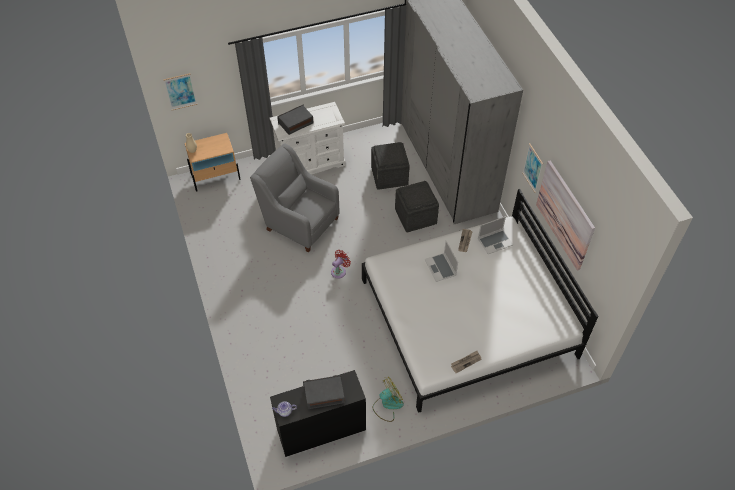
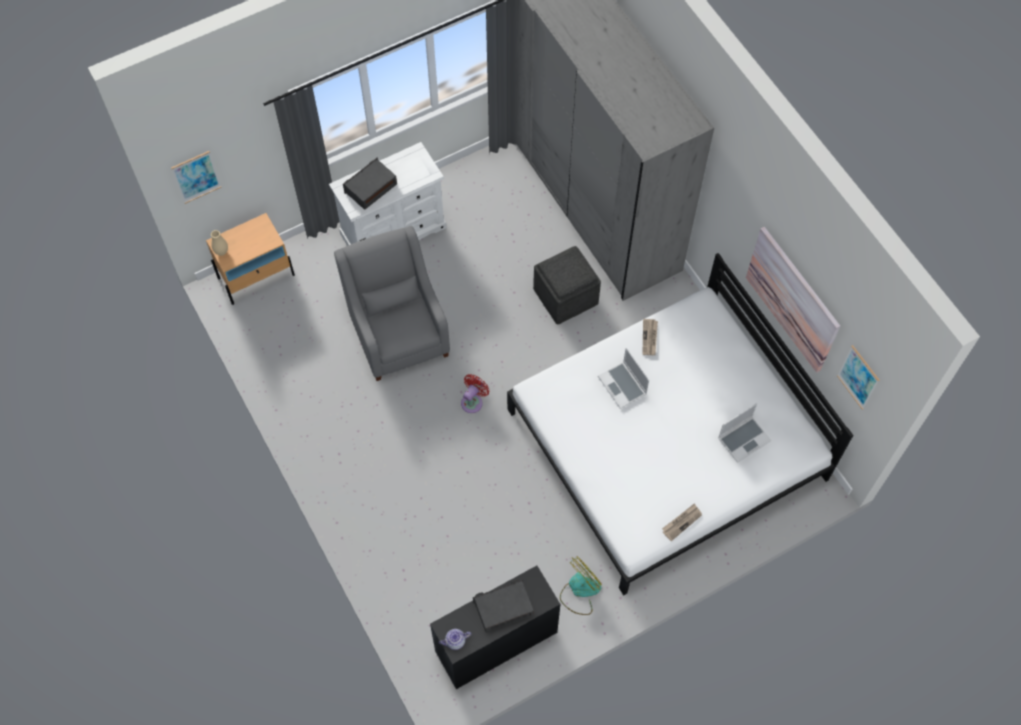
camera: 10 degrees left, 10 degrees up
grey armchair [250,143,340,253] -> grey armchair turned 45 degrees clockwise [334,226,450,381]
grey ottoman [371,142,410,190] -> none
laptop [478,216,513,254] -> laptop moved to [718,403,772,463]
picture [522,143,543,193] -> picture moved to [837,345,879,410]

